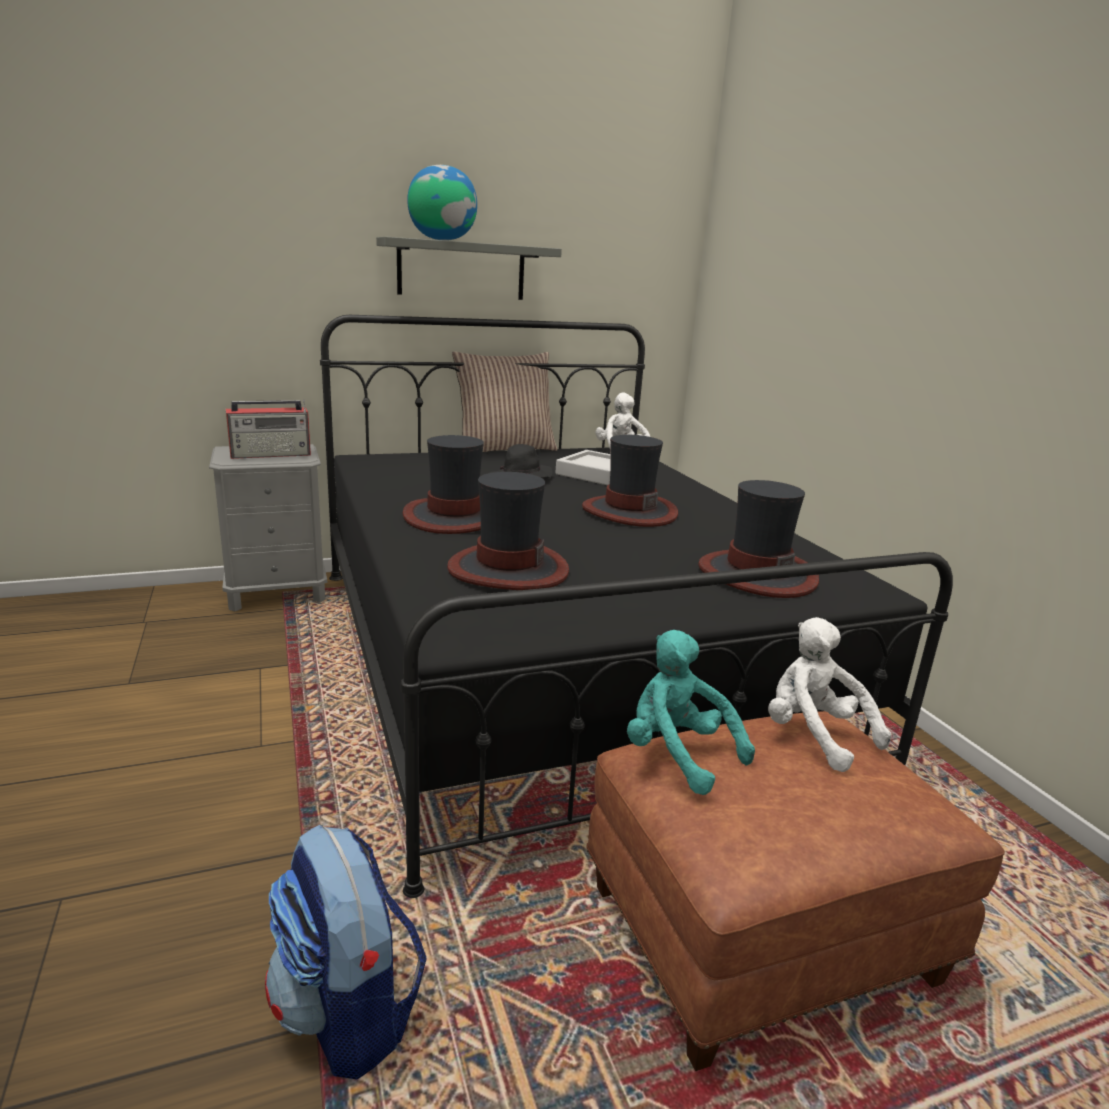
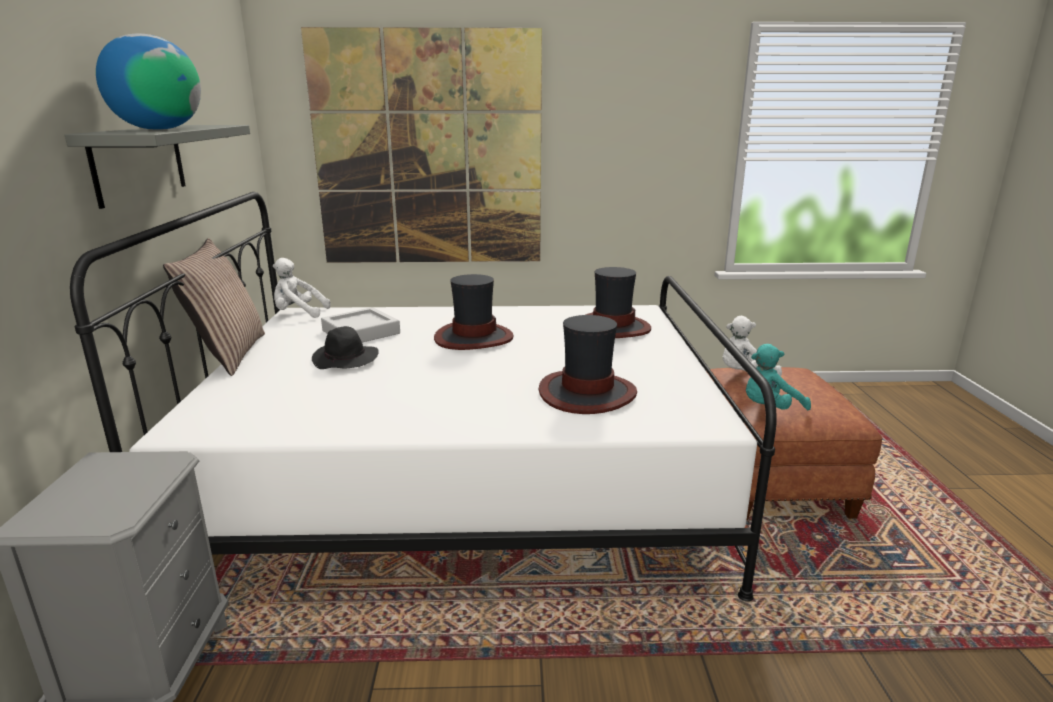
camera: 70 degrees left, 0 degrees up
radio [226,399,311,459] -> none
backpack [265,824,427,1079] -> none
black bed [320,315,953,898] -> white bed [70,192,777,602]
hat [402,435,484,534] -> none
none -> picture [301,27,542,263]

